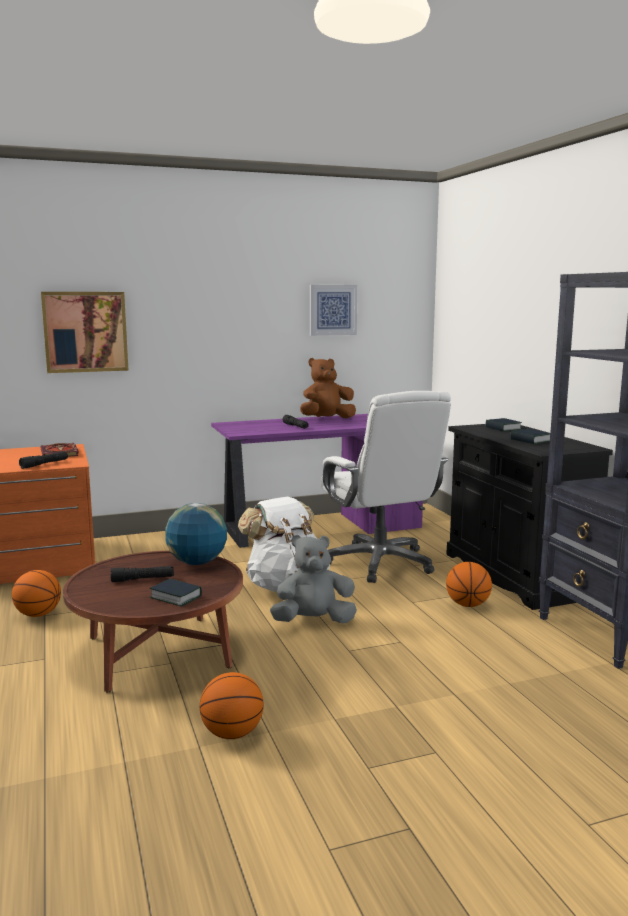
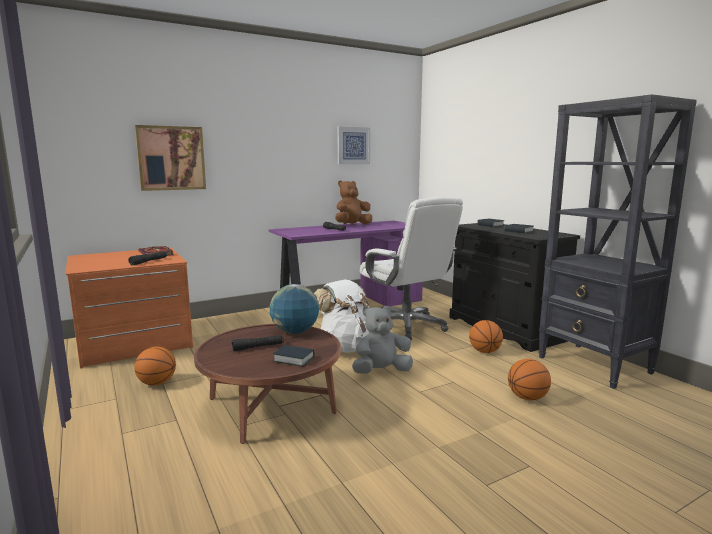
camera: 10 degrees left, 0 degrees up
basketball [200,672,264,739] -> basketball moved to [508,359,551,401]

